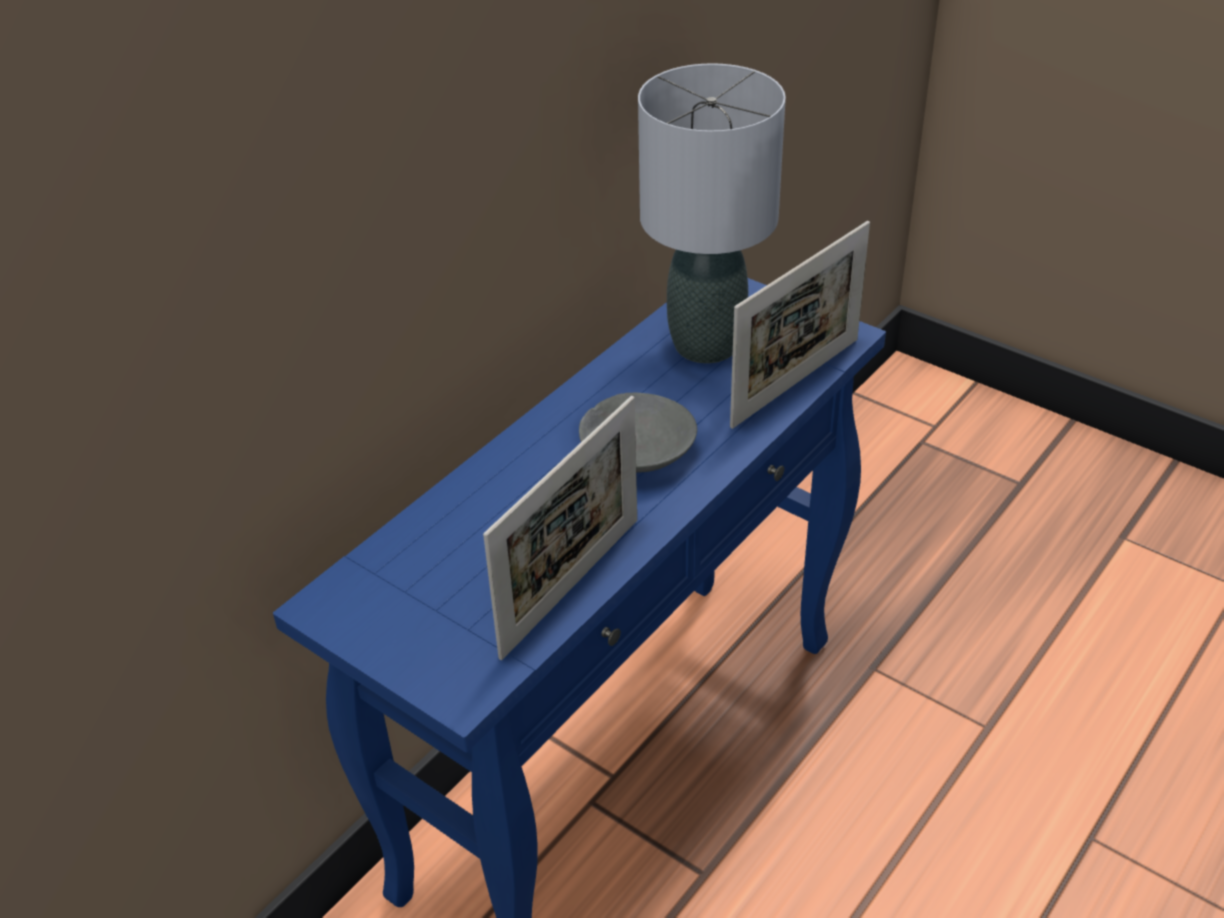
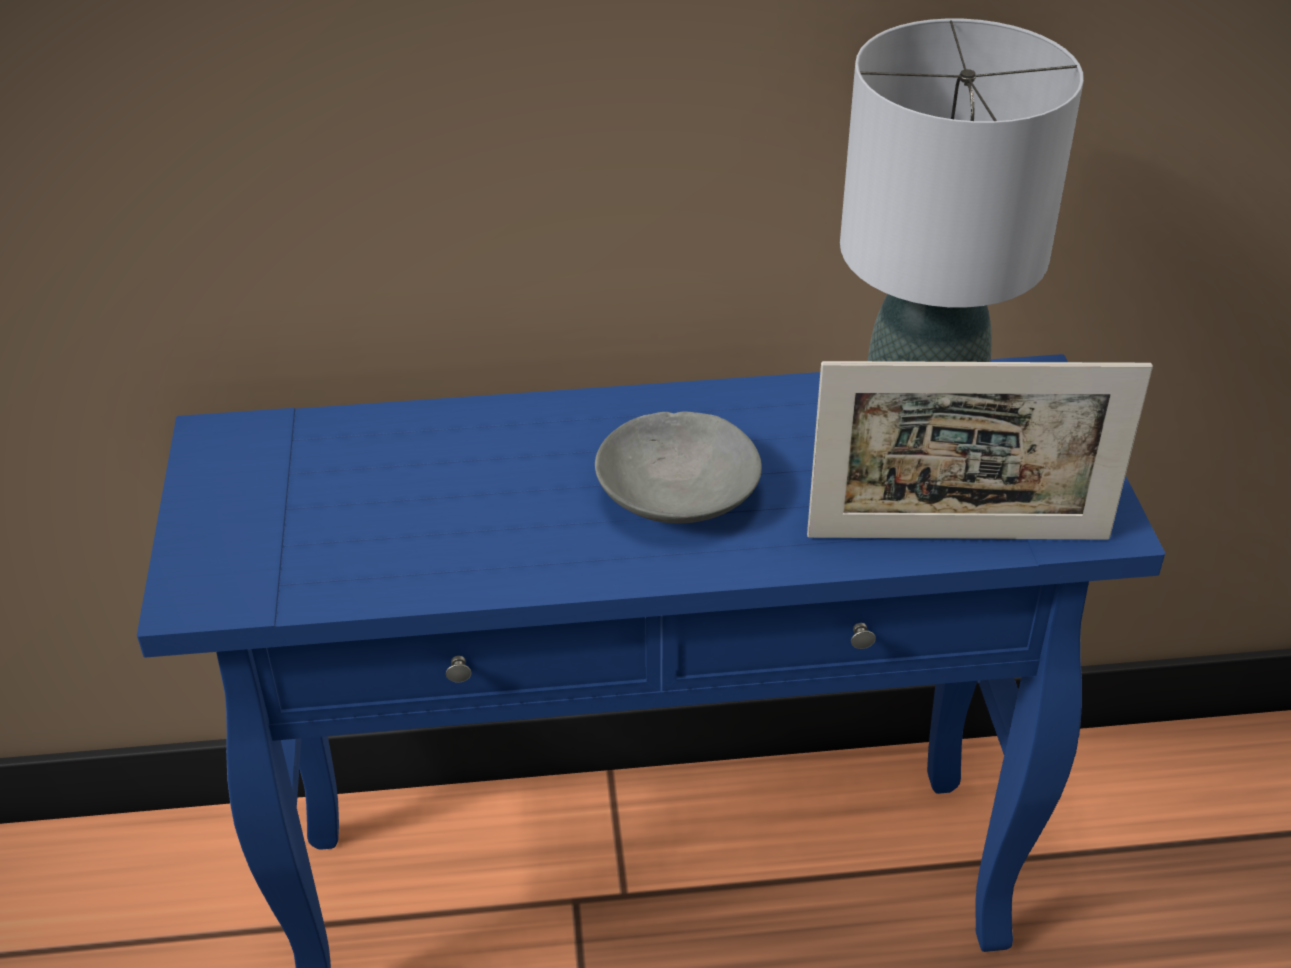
camera: 45 degrees right, 0 degrees up
picture frame [483,396,637,660] -> none

